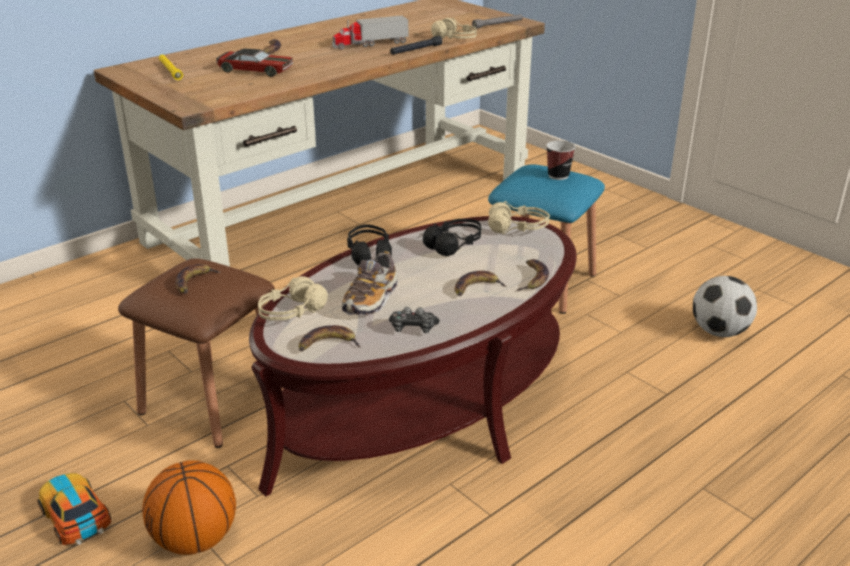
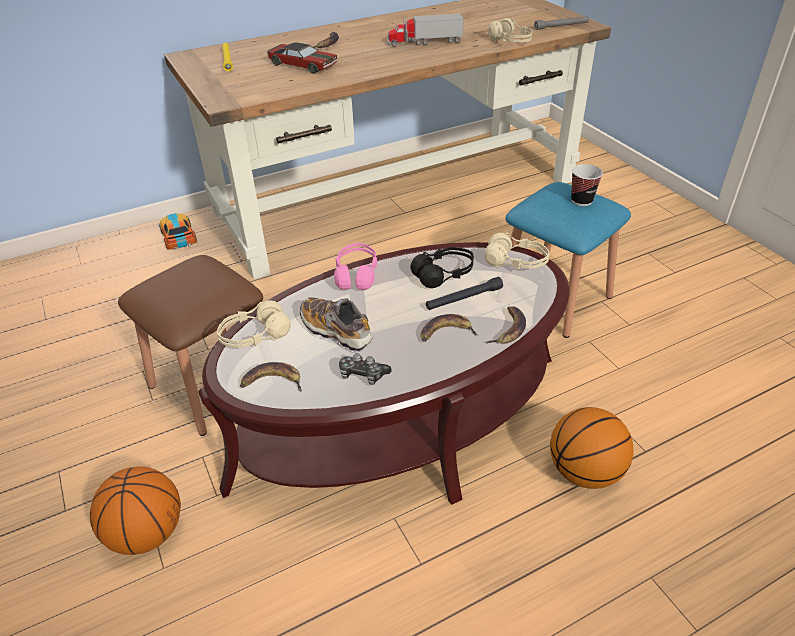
camera: 15 degrees right, 10 degrees up
toy car [37,473,111,545] -> toy car moved to [159,213,197,250]
banana [175,264,222,294] -> none
shoe [342,251,398,315] -> shoe turned 90 degrees clockwise [300,297,372,353]
black headphones [347,224,392,265] -> pink headphones [334,243,377,290]
black flashlight [390,36,442,55] -> black flashlight moved to [426,277,503,310]
football [693,276,757,337] -> none
none -> basketball [550,407,633,489]

